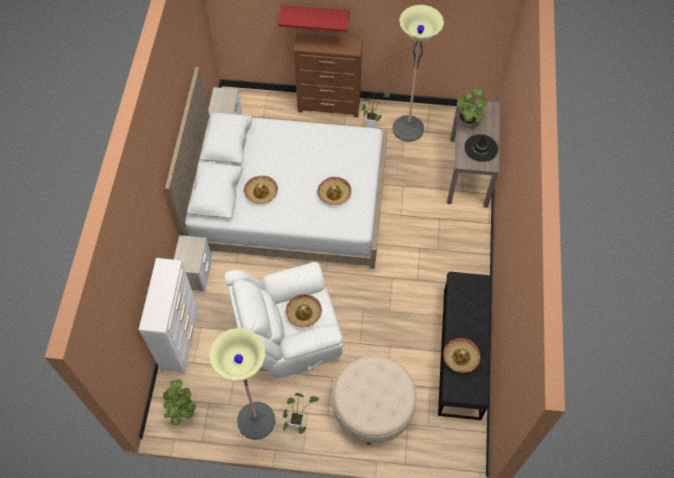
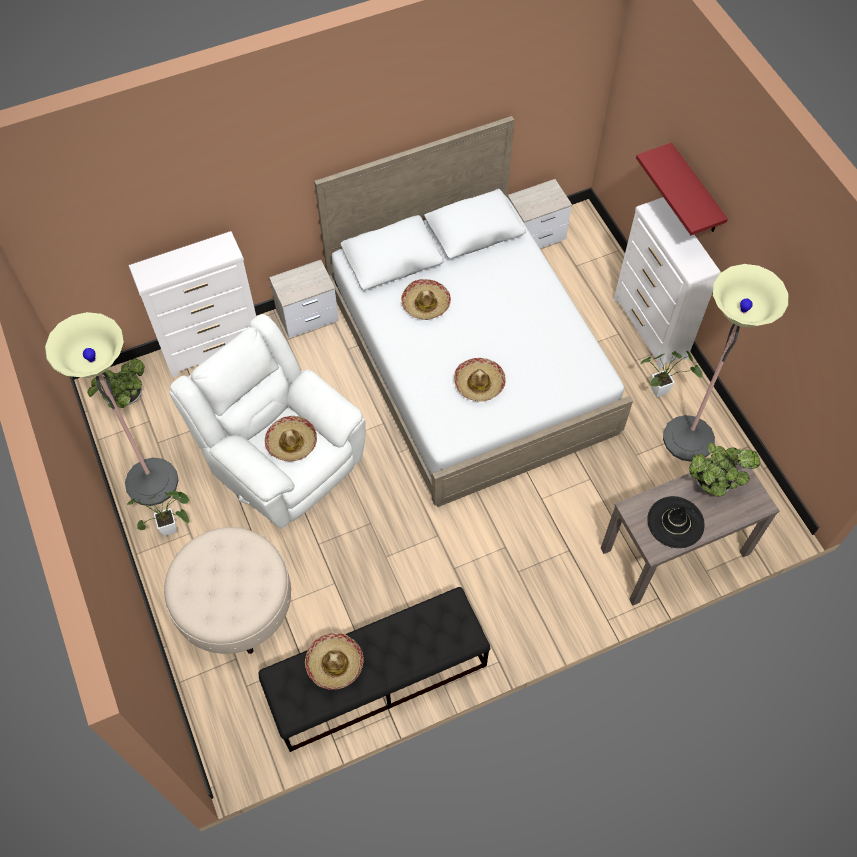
camera: 60 degrees right, 0 degrees up
brown dresser [293,34,363,117] -> white dresser [614,197,721,369]

